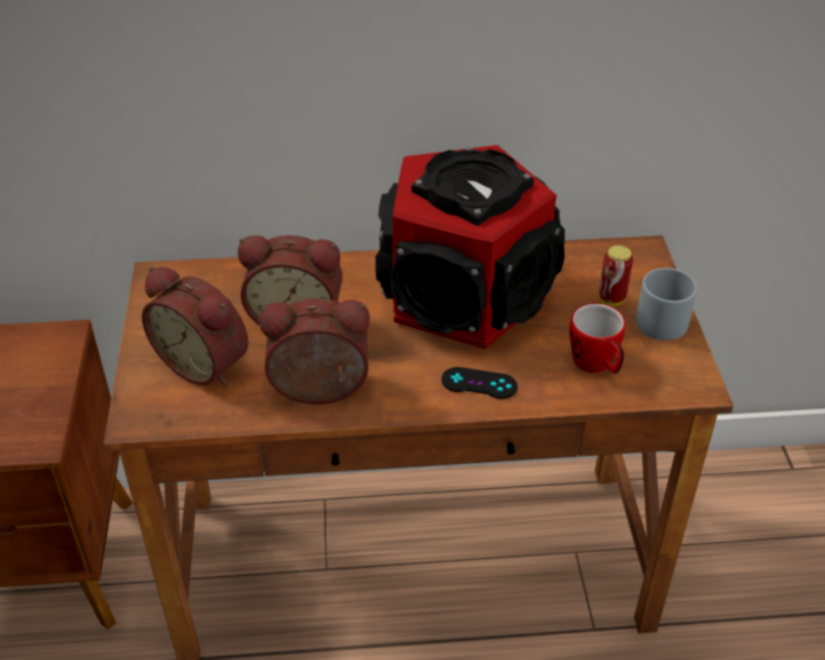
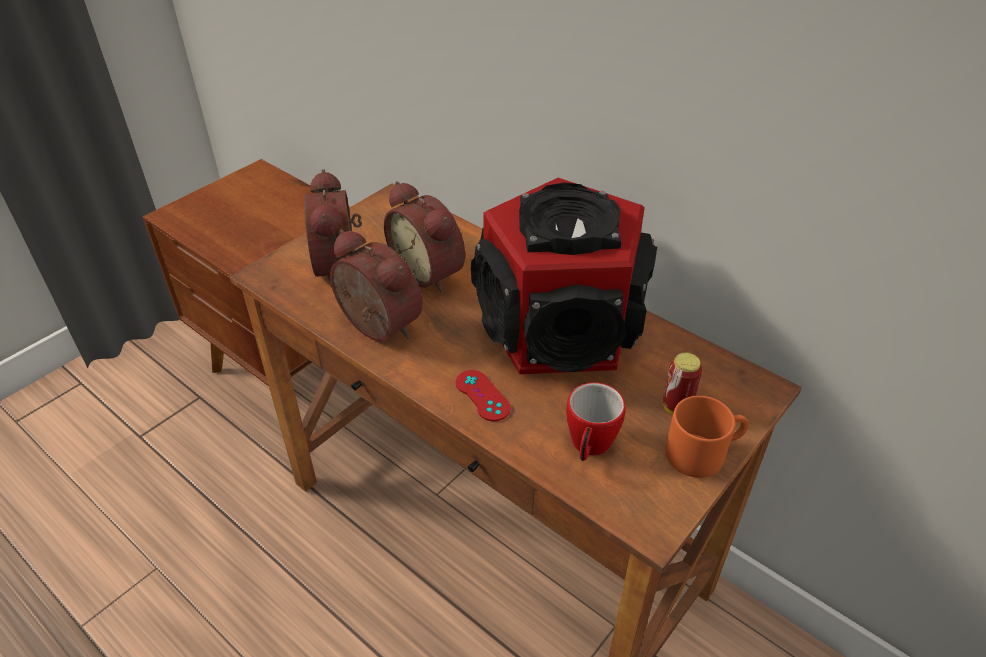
camera: 45 degrees right, 0 degrees up
black game controller [442,367,517,399] -> red game controller [456,370,511,421]
grey mug [636,268,697,341] -> orange mug [665,396,749,478]

